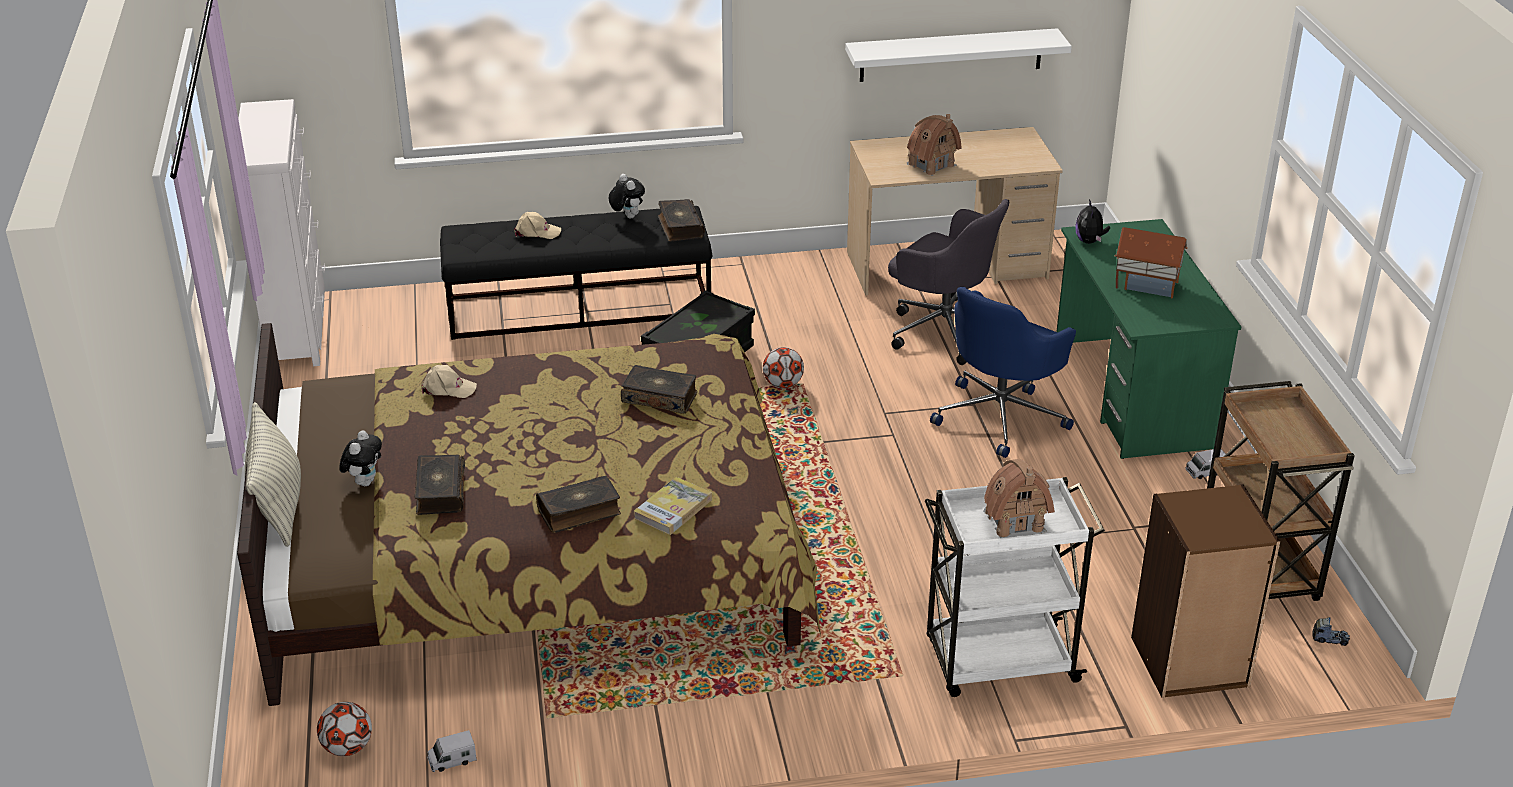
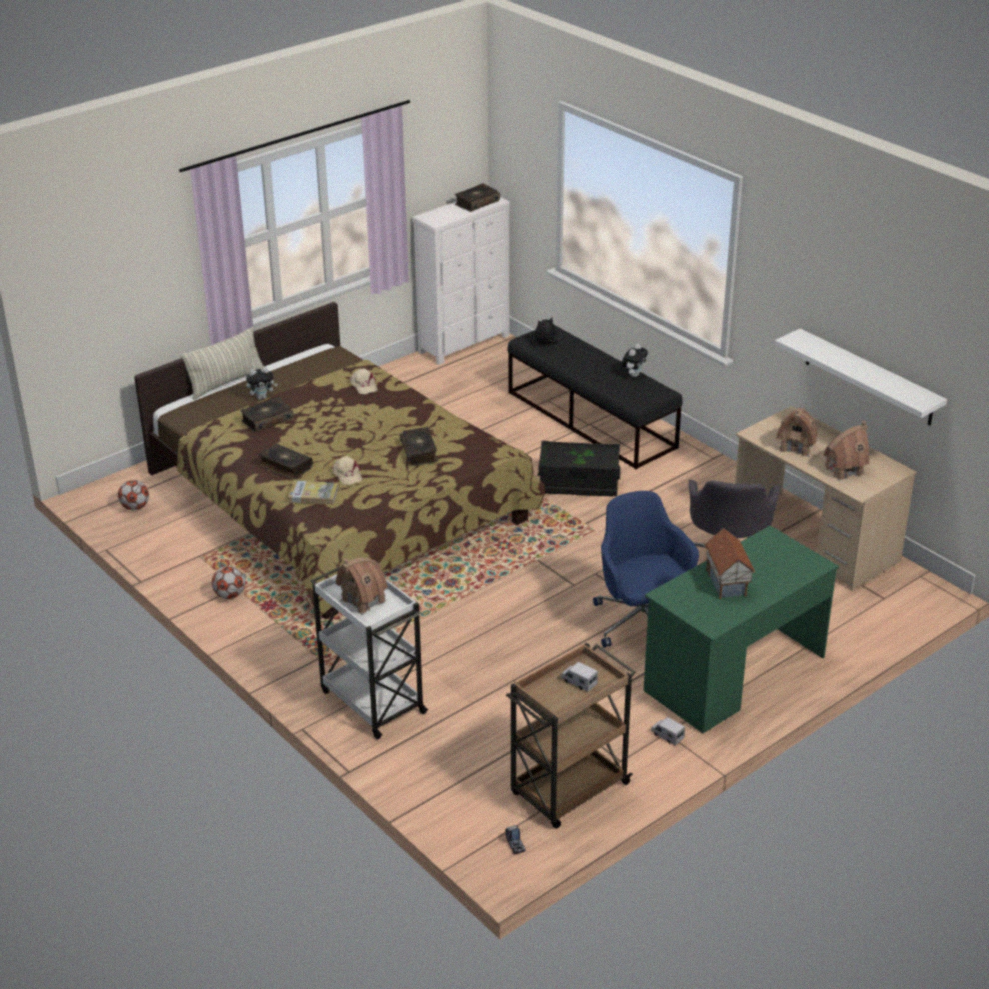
camera: 60 degrees right, 0 degrees up
toy truck [427,730,477,772] -> toy truck moved to [561,662,598,692]
beige cap [514,212,561,239] -> beige cap moved to [332,456,362,485]
book [658,199,705,241] -> book moved to [455,183,500,212]
football [763,347,804,388] -> football moved to [212,566,245,599]
blue office chair [930,287,1076,458] -> blue office chair turned 60 degrees clockwise [593,491,699,647]
plush toy [1075,199,1110,244] -> plush toy moved to [535,317,558,345]
brown bookcase [1131,484,1280,698] -> none
none -> toy house [824,421,870,481]

